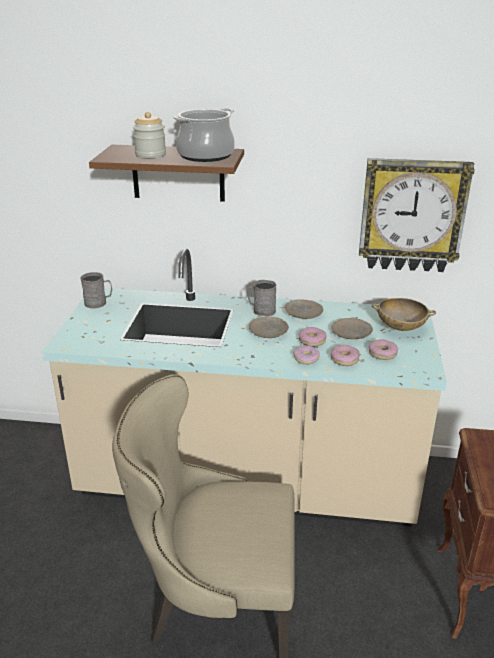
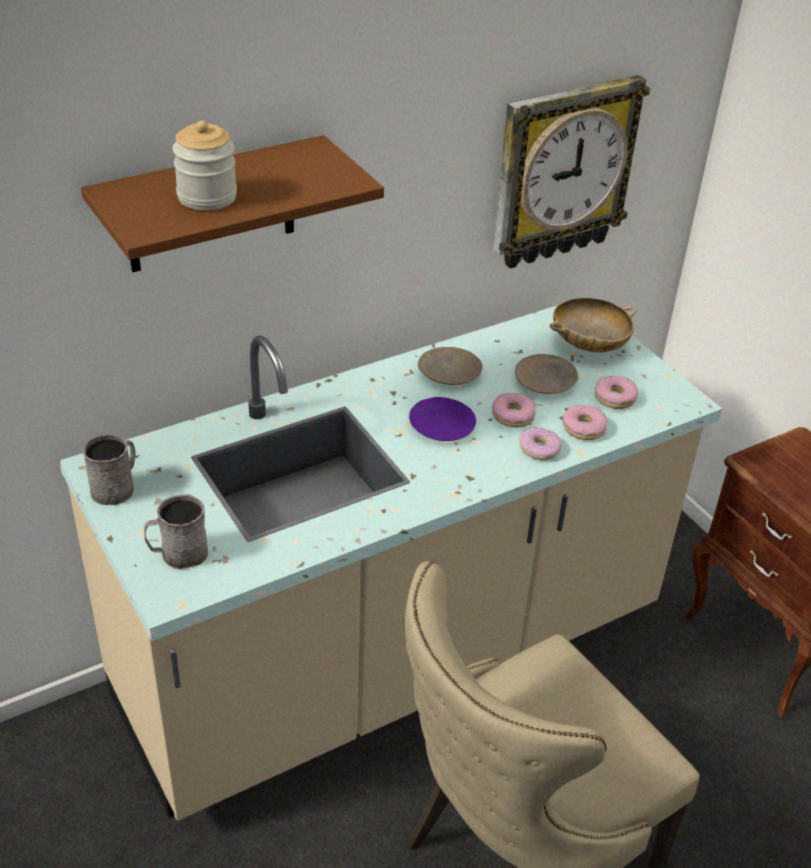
camera: 40 degrees left, 10 degrees up
cooking pot [173,108,235,162] -> none
grey mug [247,280,276,317] -> grey mug moved to [144,494,208,569]
beige plate [249,316,289,338] -> purple plate [409,397,476,441]

